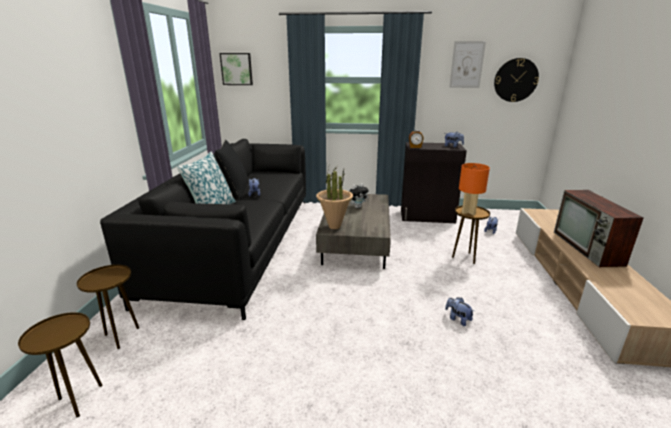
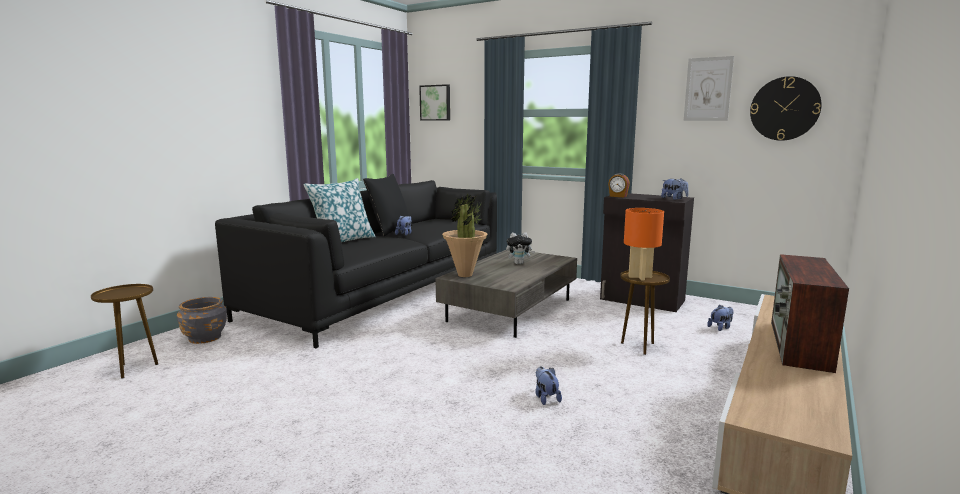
camera: 25 degrees right, 10 degrees down
brown side table [77,265,139,349] -> grey planter [177,297,227,344]

